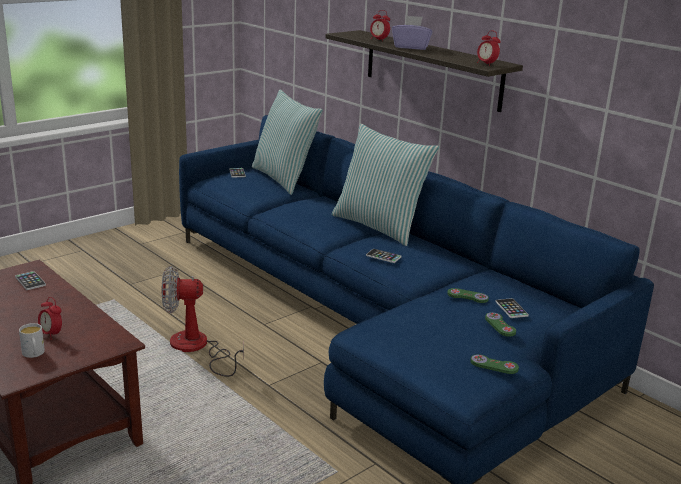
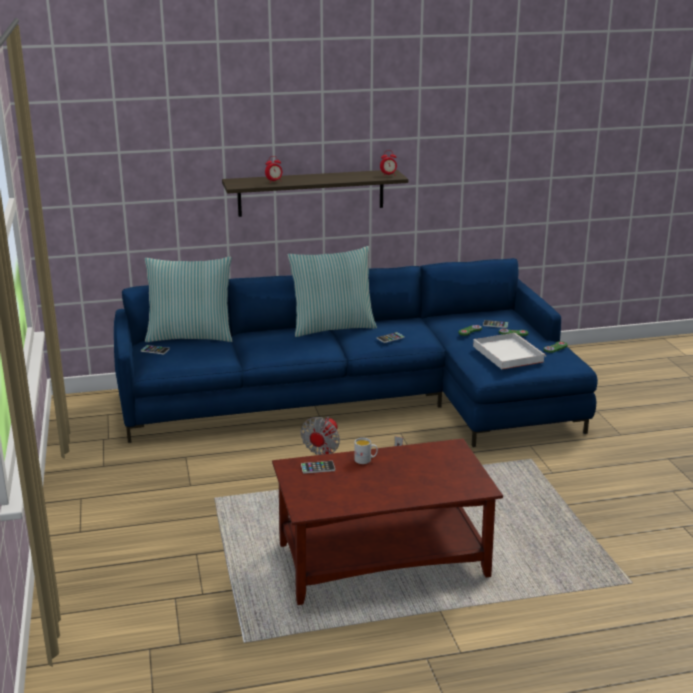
camera: 60 degrees left, 0 degrees up
white mug [19,323,45,358] -> white mug moved to [354,438,378,464]
alarm clock [38,297,62,340] -> none
purple tissue box [392,15,433,50] -> none
none -> white tray [473,333,546,369]

